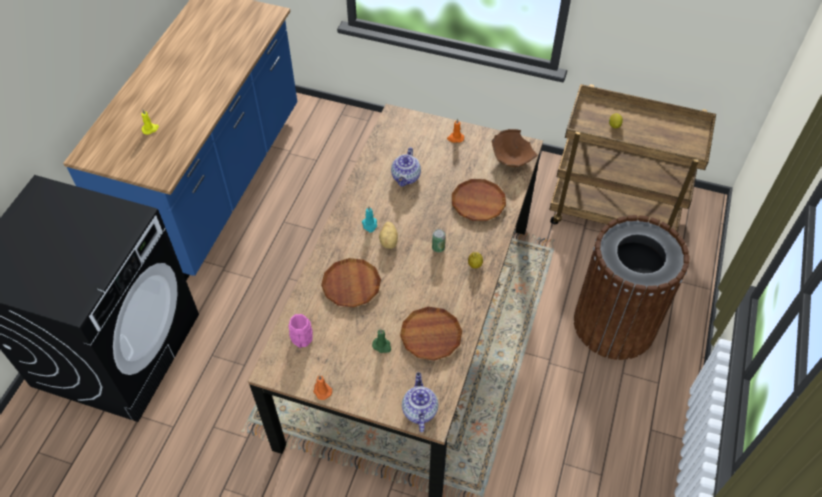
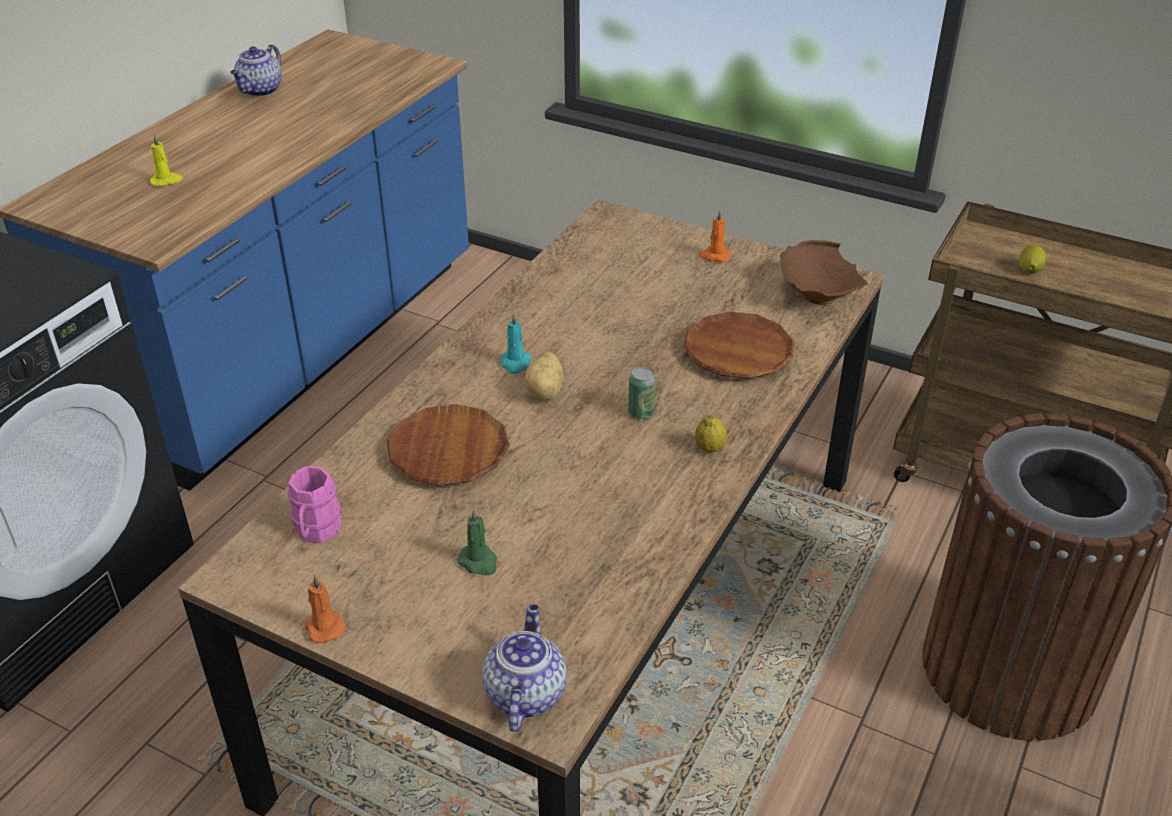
camera: 10 degrees right, 15 degrees down
teapot [391,147,421,187] -> teapot moved to [230,44,282,97]
brown plate [400,307,462,361] -> none

